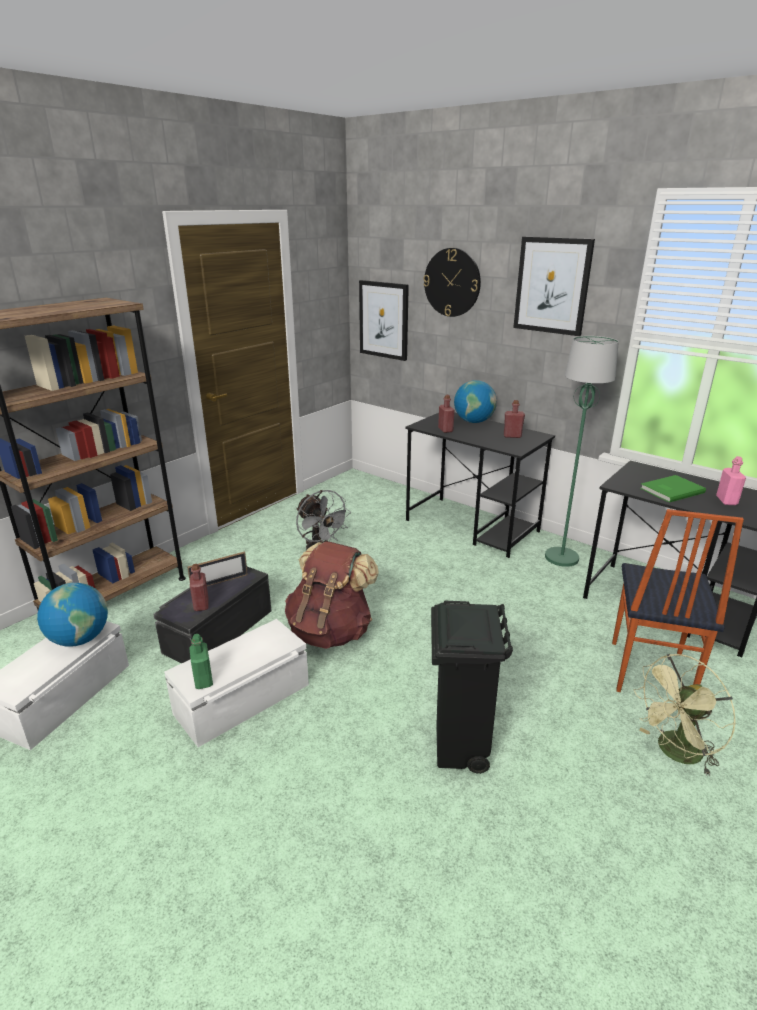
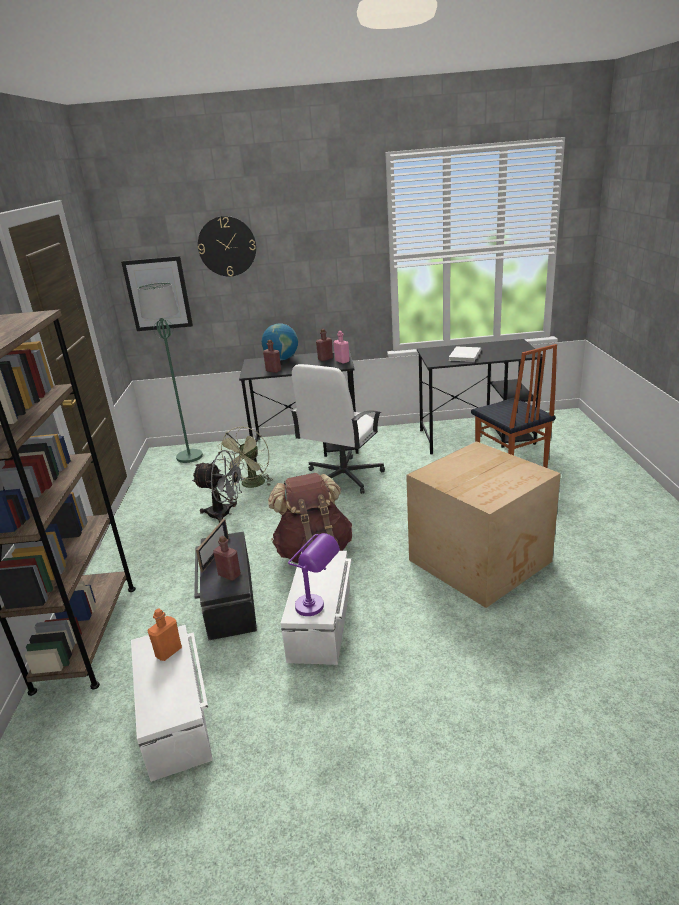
camera: 40 degrees left, 0 degrees up
globe [37,583,108,647] -> orange bottle [148,609,182,661]
green bottle [189,634,213,689] -> purple table lamp [288,533,340,616]
black trash can [431,601,513,774] -> cardboard box [406,441,561,608]
picture [513,237,595,336] -> none
green floor lamp [545,336,619,567] -> green floor lamp moved to [138,283,203,463]
green fan [633,654,736,776] -> green fan moved to [217,426,273,488]
green book [640,475,706,503] -> white book [449,347,481,362]
pink bottle [716,456,746,505] -> pink bottle moved to [333,331,350,364]
none -> white office chair [290,364,385,494]

